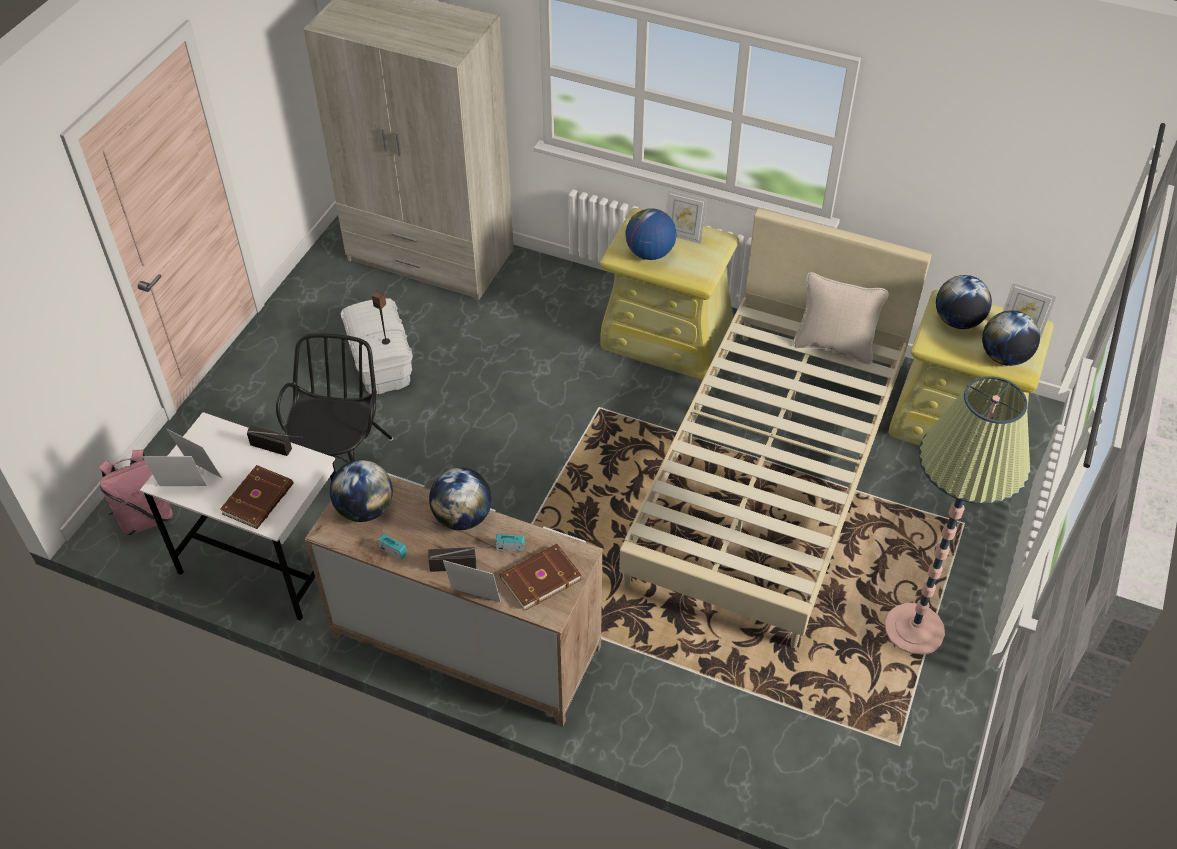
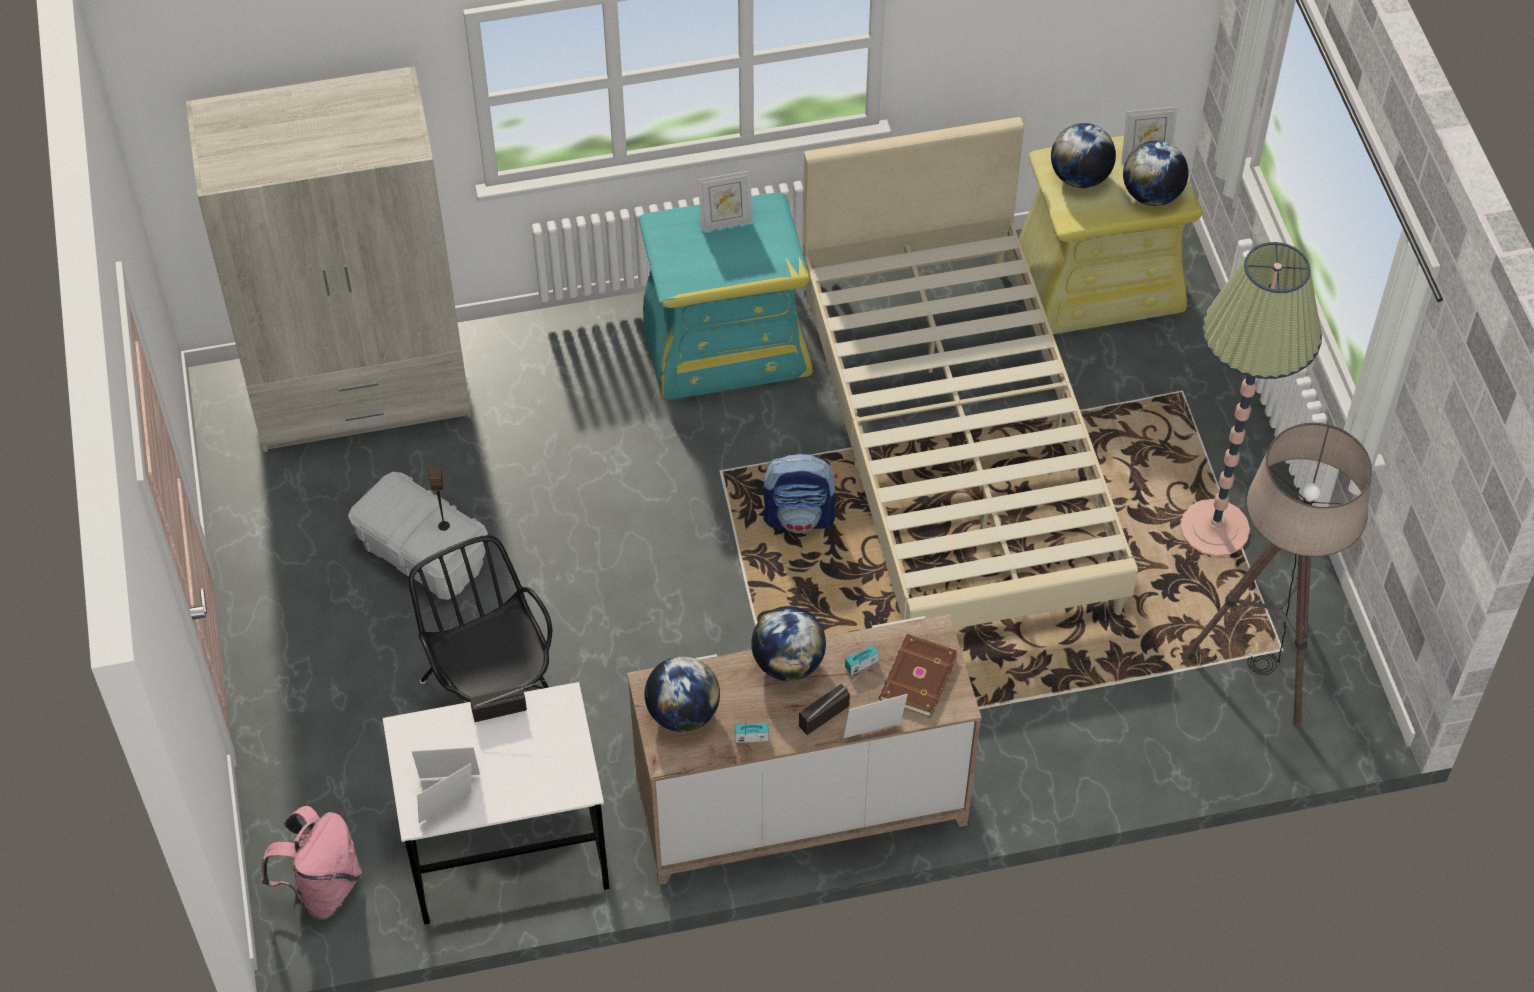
camera: 35 degrees left, 5 degrees up
brown book [220,465,294,529] -> none
yellow nightstand [600,208,739,380] -> turquoise nightstand [638,193,813,400]
globe [625,208,677,260] -> none
beige pillow [793,272,889,364] -> none
none -> backpack [763,453,838,533]
none -> floor lamp [1186,423,1372,727]

